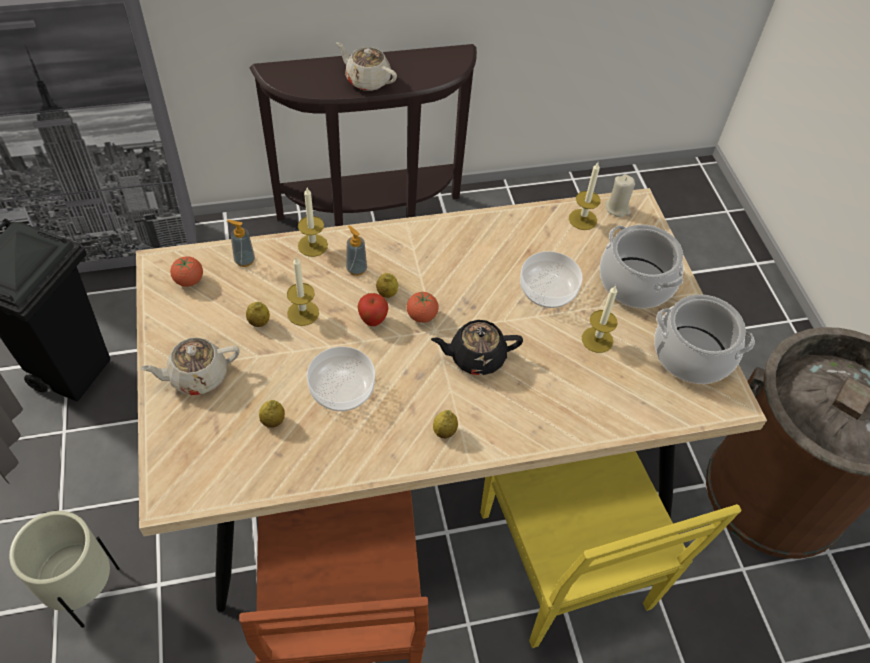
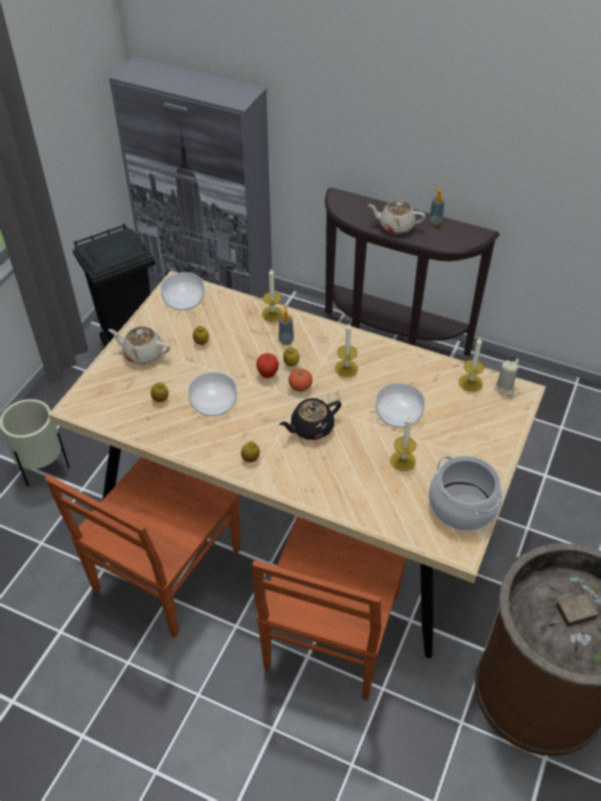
camera: 40 degrees right, 5 degrees down
tomato [170,256,203,287] -> bowl [160,272,204,310]
soap dispenser [227,220,255,267] -> soap dispenser moved to [429,188,445,225]
candle [287,257,319,326] -> candle moved to [335,324,358,377]
beige teapot [336,42,397,91] -> beige teapot turned 60 degrees counterclockwise [368,200,426,234]
black teapot [431,320,523,375] -> black teapot turned 60 degrees counterclockwise [279,398,341,440]
yellow chair [480,451,742,648] -> brown chair [252,516,406,700]
cooking pot [599,224,683,308] -> none

